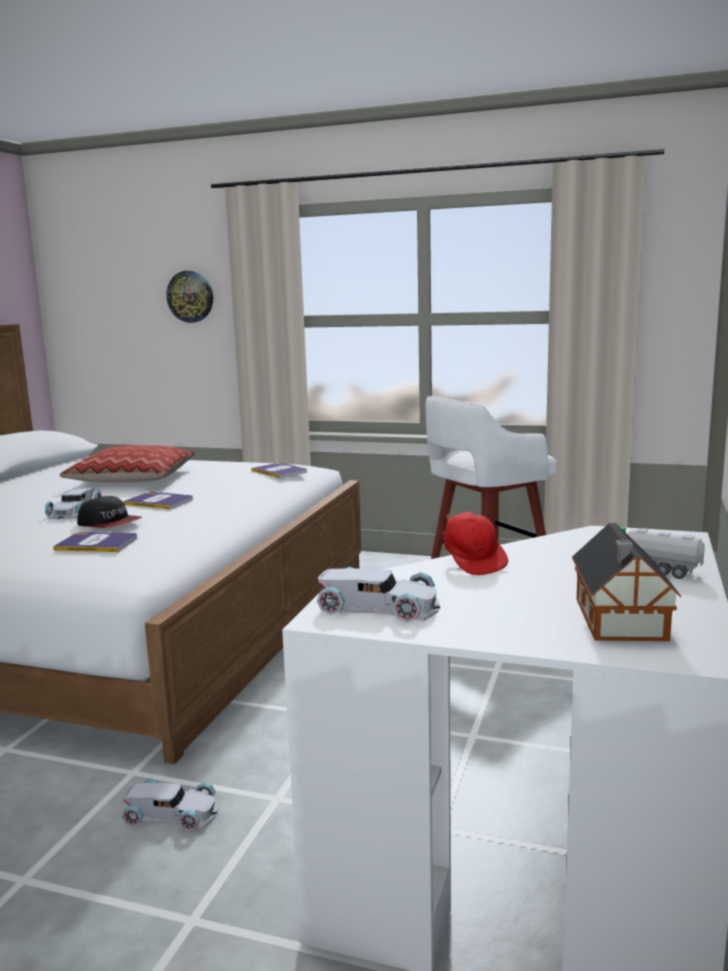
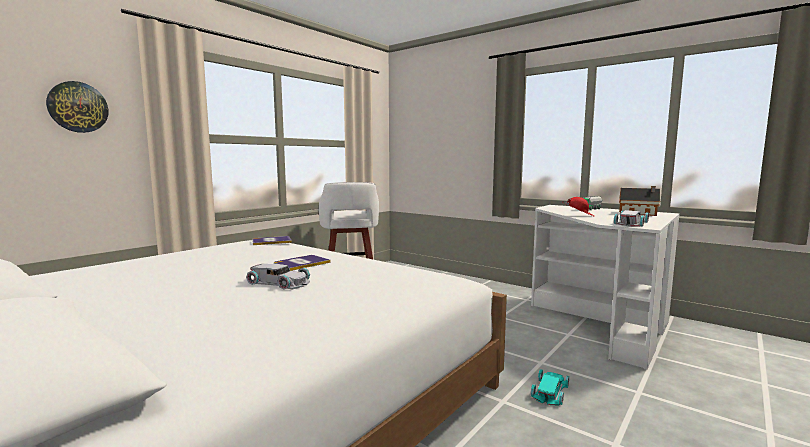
camera: 70 degrees left, 5 degrees down
book [53,532,137,552] -> none
pillow [60,445,196,482] -> none
cap [77,496,142,528] -> none
white toy car [122,778,217,831] -> turquoise toy car [531,369,569,406]

